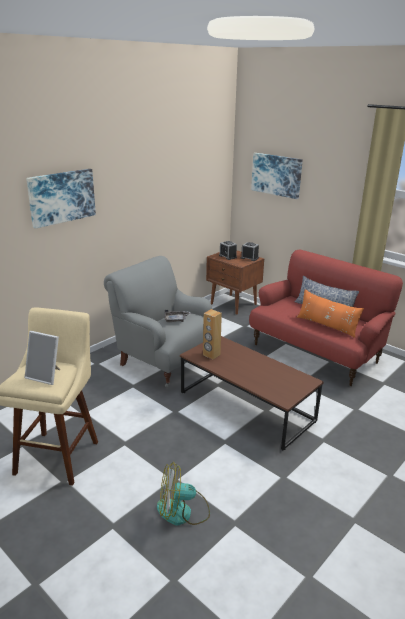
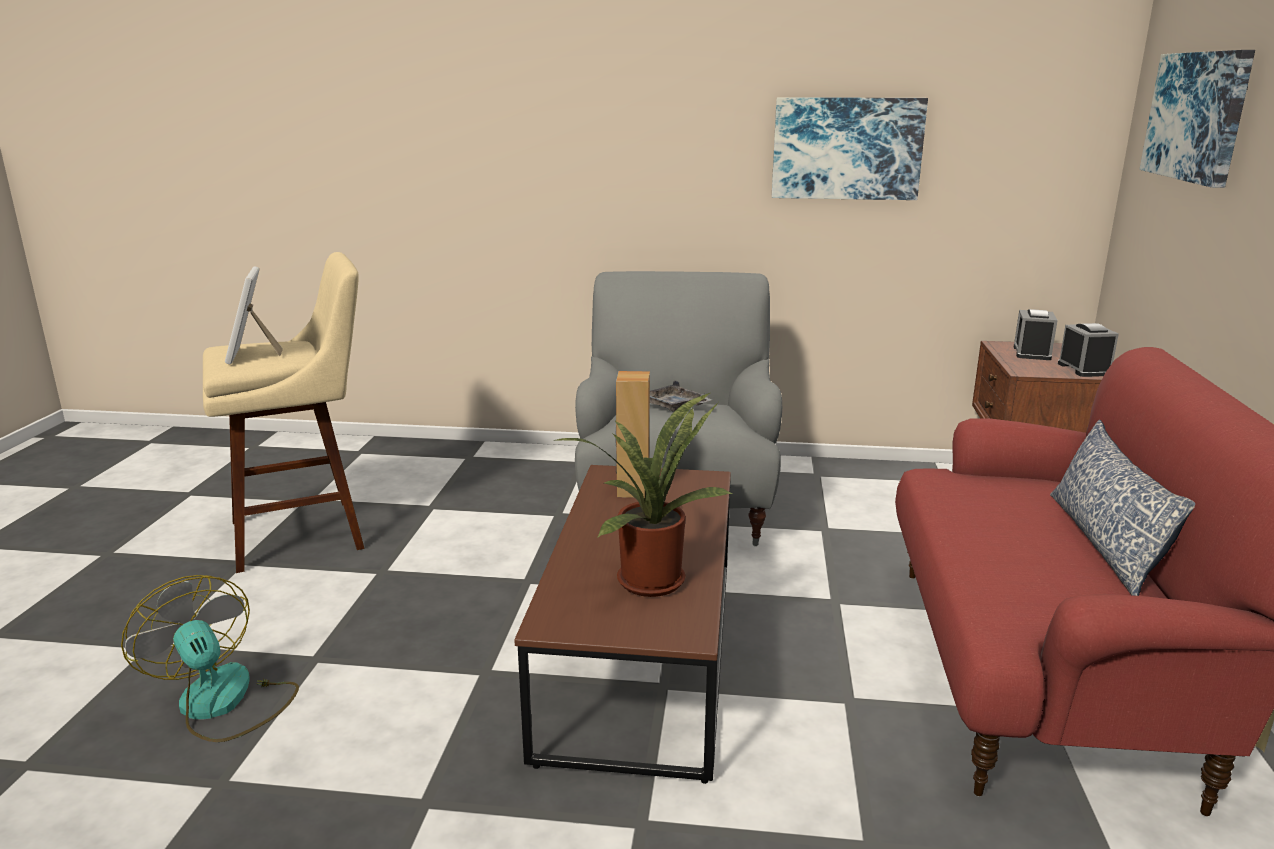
camera: 55 degrees right, 5 degrees down
picture [26,169,96,229] -> picture moved to [772,97,928,200]
orange pillow [297,289,364,338] -> none
none -> potted plant [557,393,734,597]

